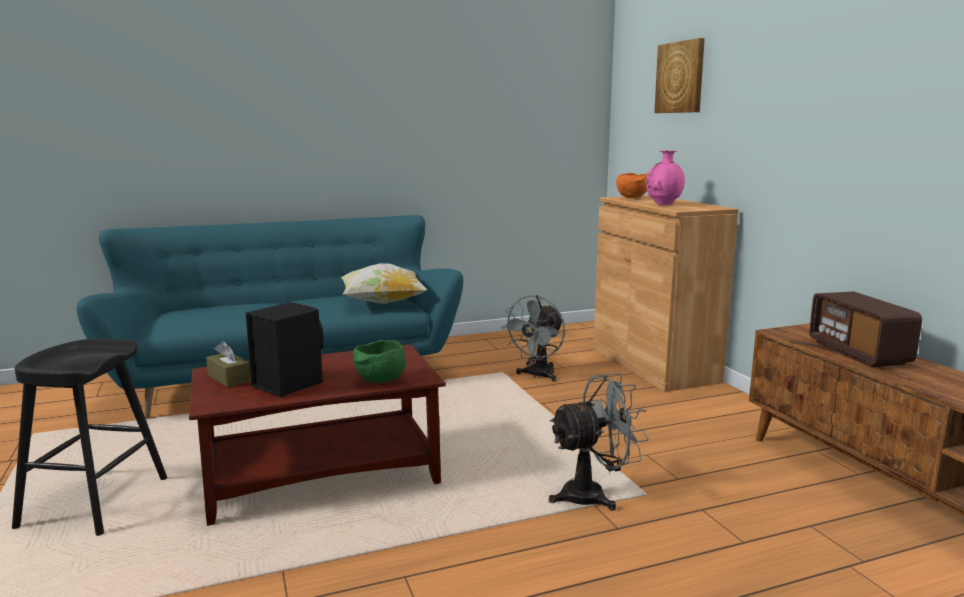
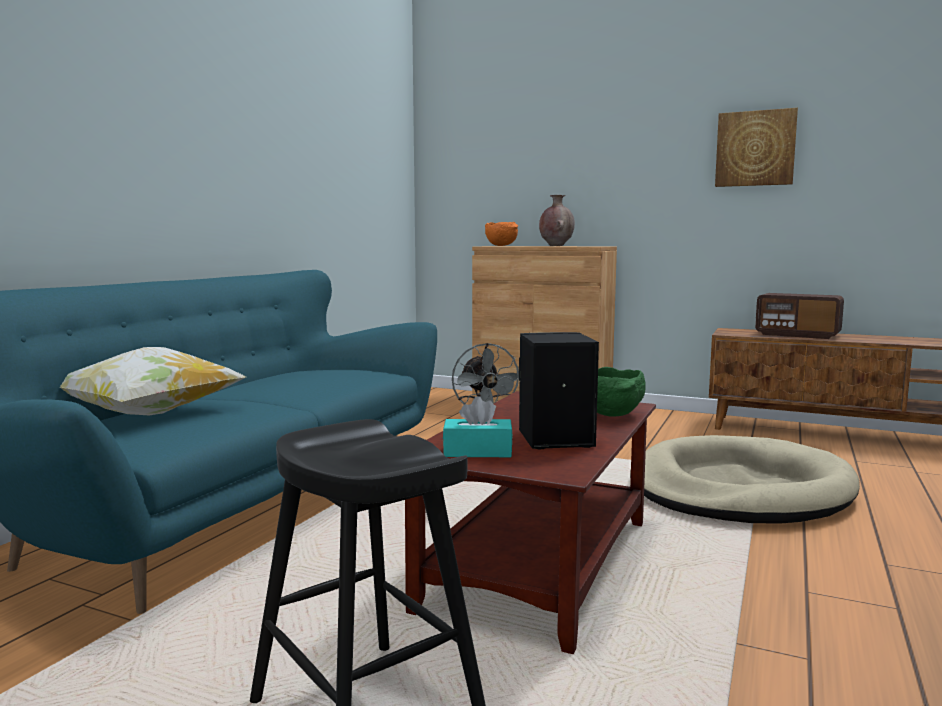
camera: 45 degrees left, 5 degrees down
brown tissue box [206,341,251,387] -> turquoise tissue box [443,396,513,457]
pillow [340,263,427,304] -> pillow moved to [60,347,245,415]
grey fan [548,373,649,511] -> beige dog bed [630,435,860,524]
pink vase [646,151,685,205] -> brown vase [539,195,575,246]
picture [654,38,705,113] -> picture moved to [715,108,798,187]

